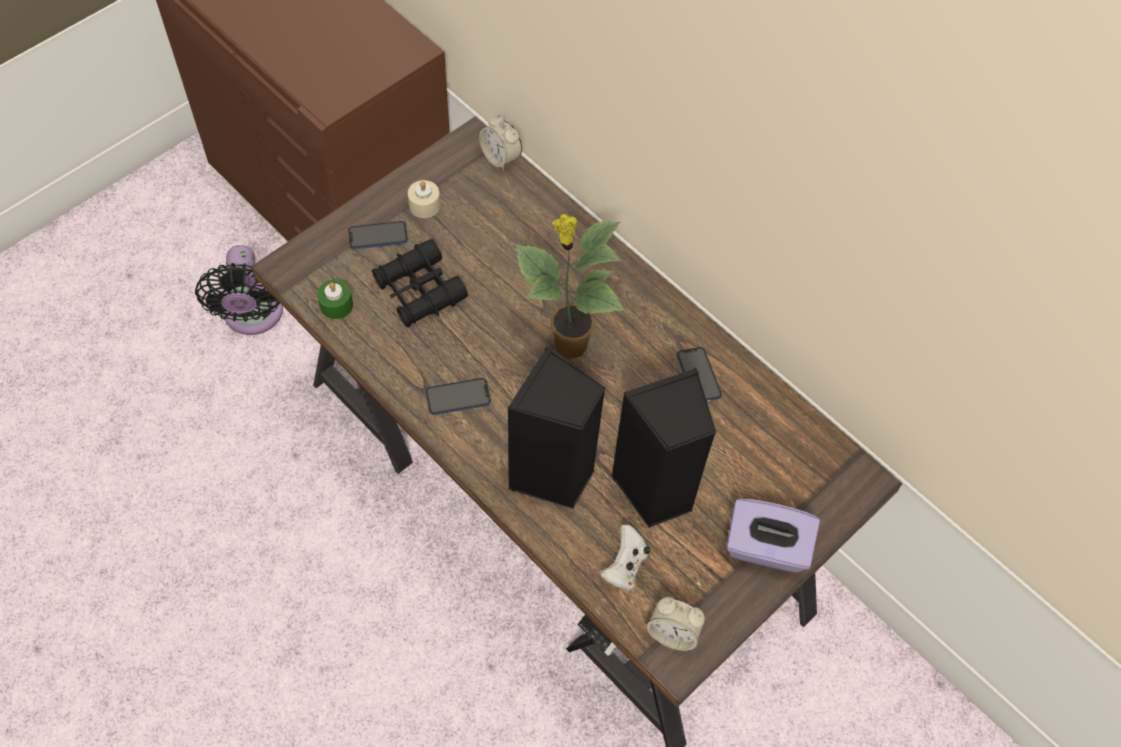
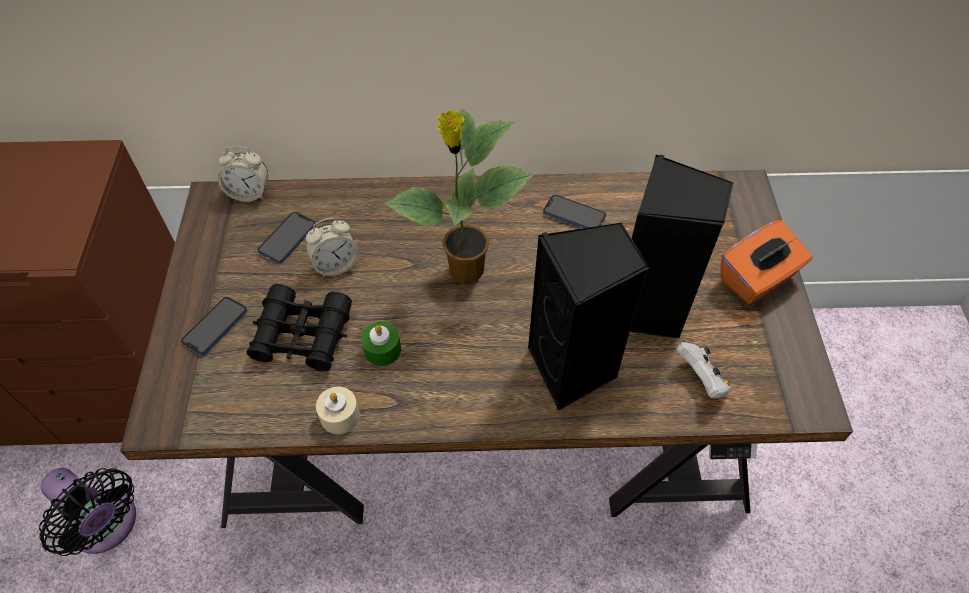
camera: 45 degrees left, 5 degrees down
green candle [317,279,353,319] -> green candle moved to [361,321,401,366]
beige candle [408,180,440,218] -> beige candle moved to [316,387,360,434]
phone [426,378,491,415] -> phone moved to [258,212,316,264]
alarm clock [647,597,705,651] -> alarm clock moved to [306,217,359,277]
purple tissue box [727,499,820,572] -> orange tissue box [720,220,812,304]

